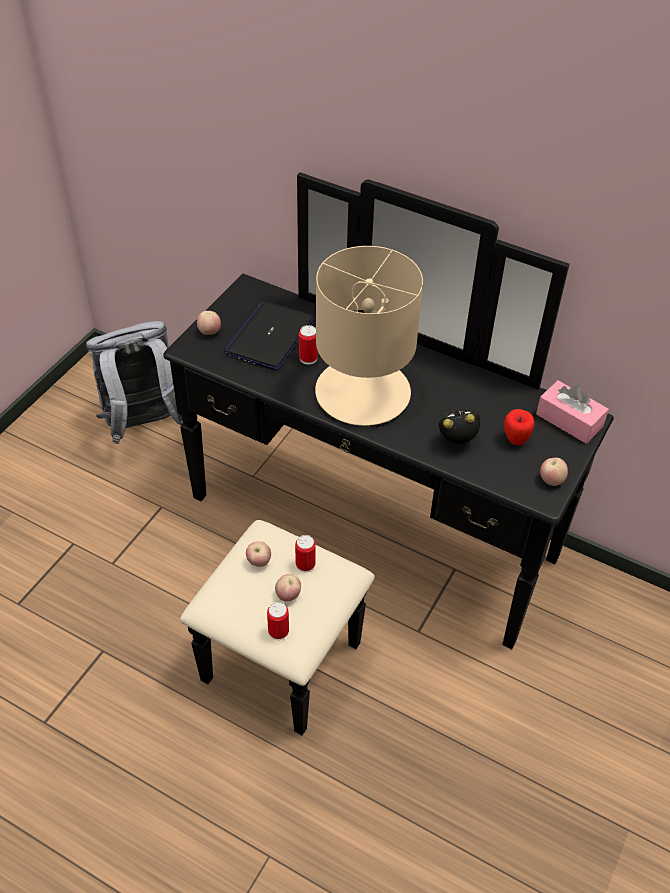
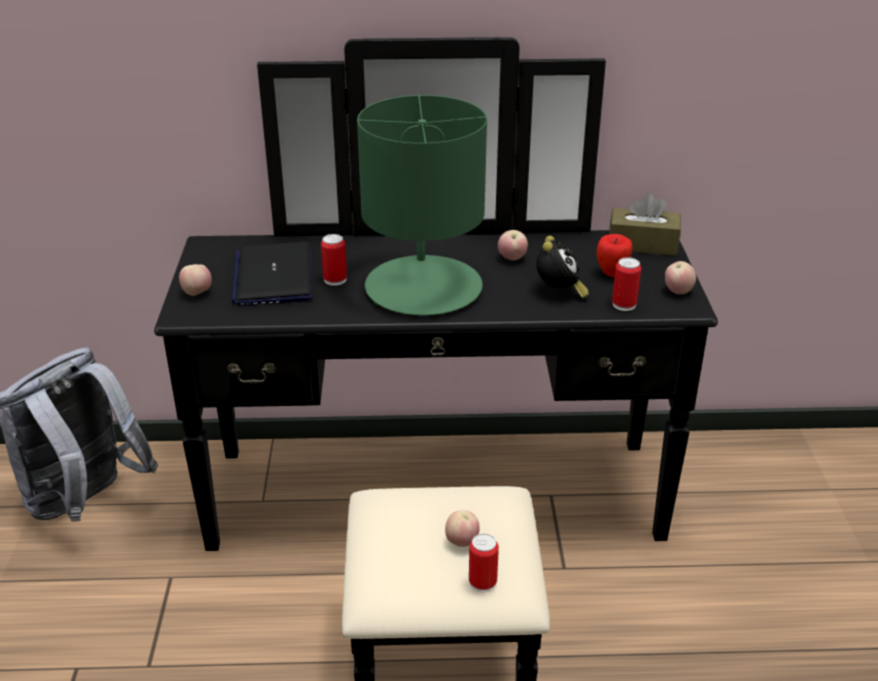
camera: 30 degrees left, 15 degrees down
apple [246,541,271,567] -> apple moved to [498,230,528,260]
can [295,535,316,572] -> can moved to [612,257,641,311]
beige table lamp [315,246,423,426] -> green table lamp [357,95,487,316]
alarm clock [438,408,480,444] -> alarm clock turned 135 degrees clockwise [536,236,589,298]
pink tissue box [536,380,609,444] -> brown tissue box [609,193,681,255]

